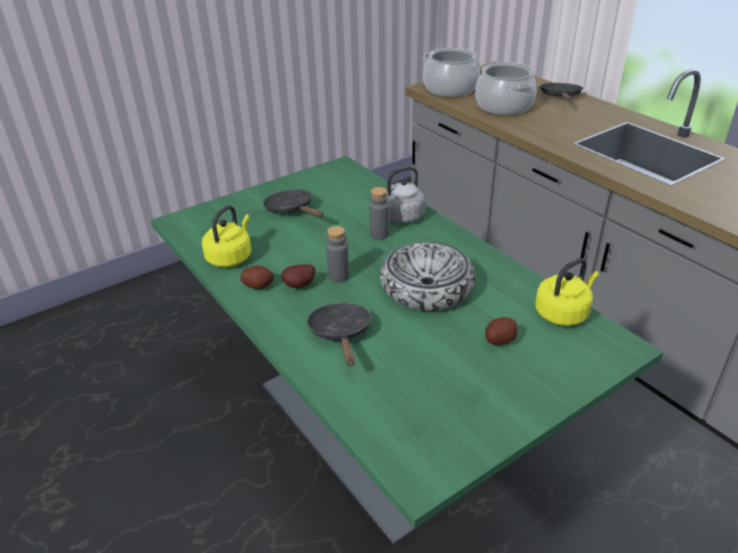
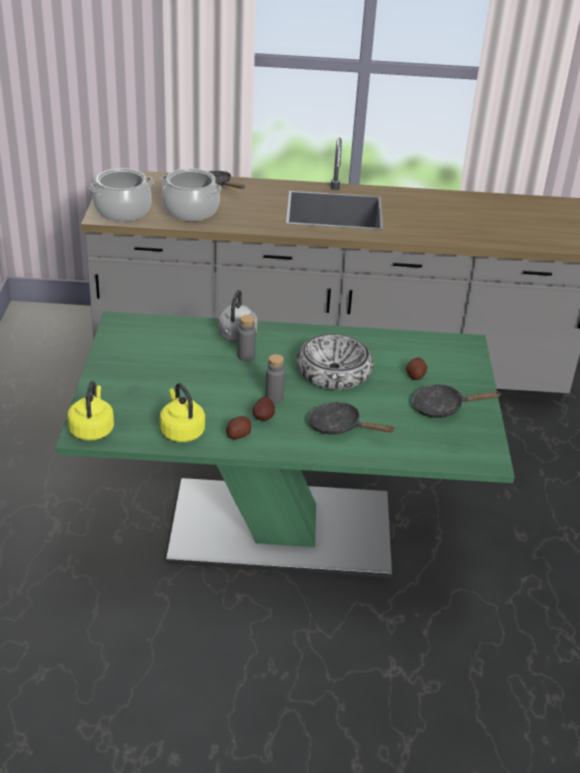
camera: 55 degrees left, 0 degrees up
black frying pan [263,189,324,217] -> black frying pan moved to [413,384,502,418]
yellow kettle [535,258,599,326] -> yellow kettle moved to [67,381,114,441]

